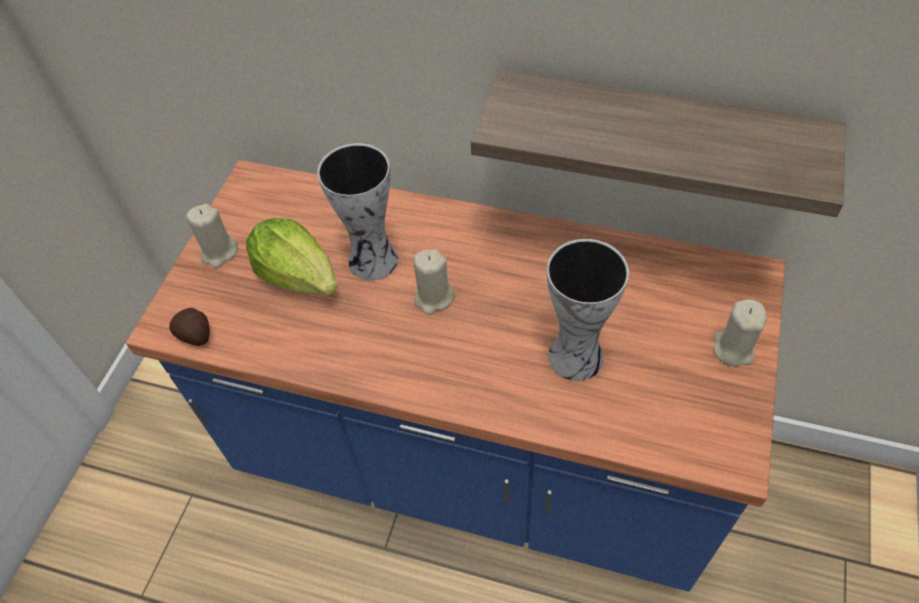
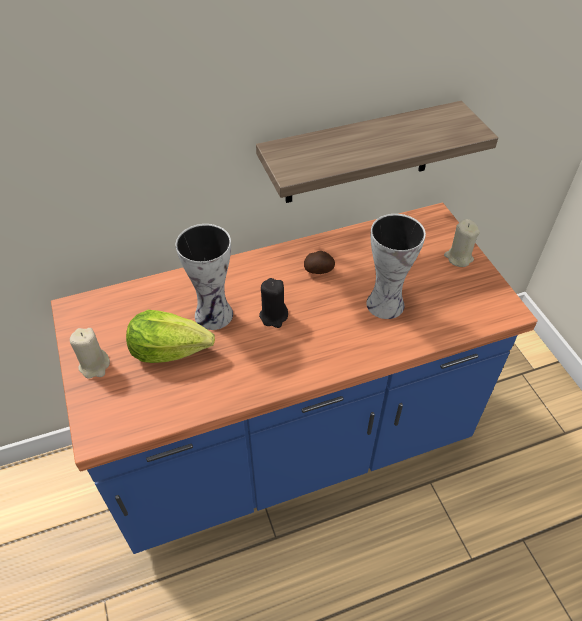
camera: 40 degrees left, 5 degrees down
potato [169,308,210,346] -> potato moved to [304,251,335,274]
beige candle [413,249,455,315] -> black candle [259,278,288,328]

